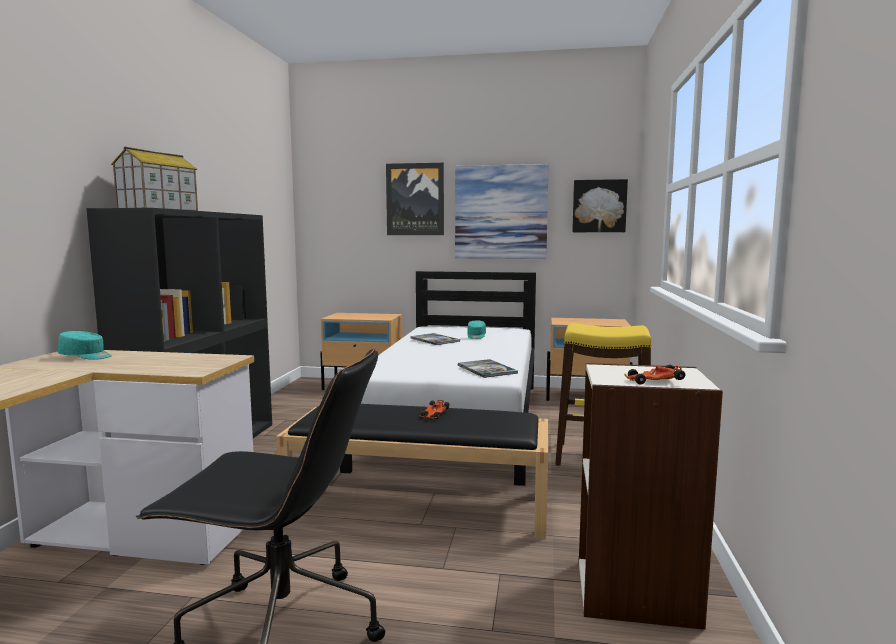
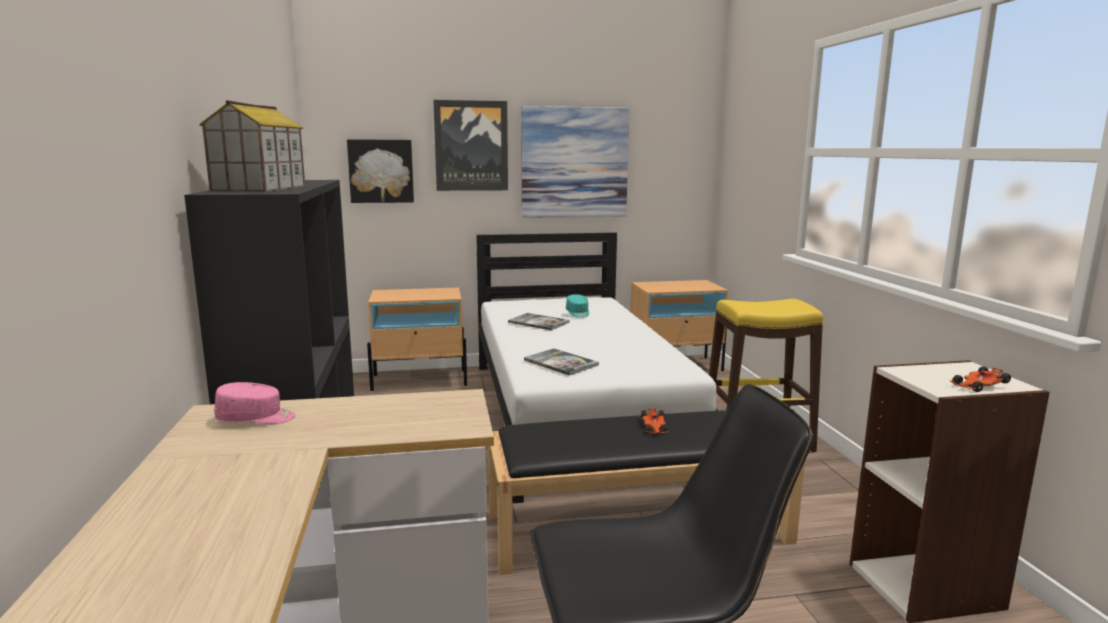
camera: 20 degrees left, 5 degrees up
turquoise cap [58,331,112,360] -> pink cap [214,382,296,424]
book [458,359,518,378] -> book moved to [524,348,599,375]
picture [572,179,628,232] -> picture moved to [347,139,414,203]

